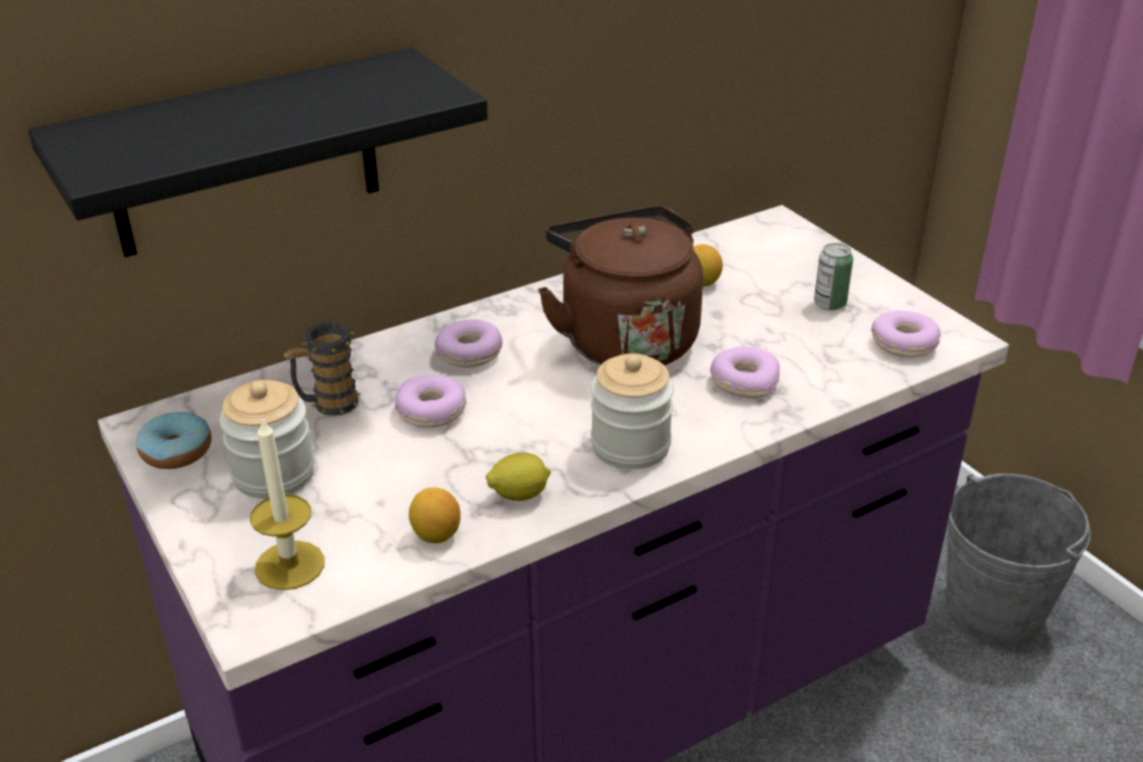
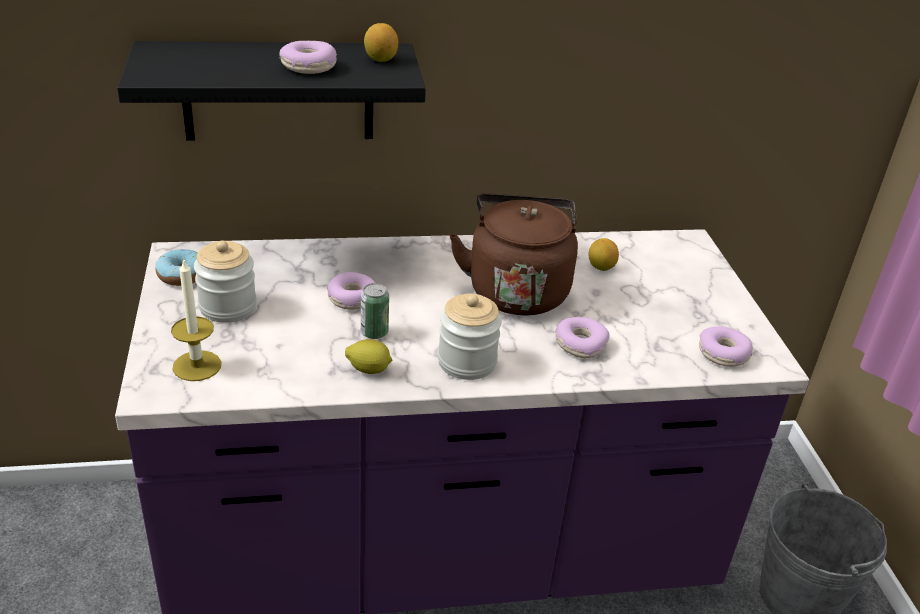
camera: 20 degrees right, 0 degrees up
mug [284,322,362,416] -> none
lemon [409,487,461,543] -> lemon moved to [364,23,398,62]
donut [435,319,502,367] -> donut moved to [279,41,337,74]
can [814,243,853,310] -> can moved to [361,283,389,339]

